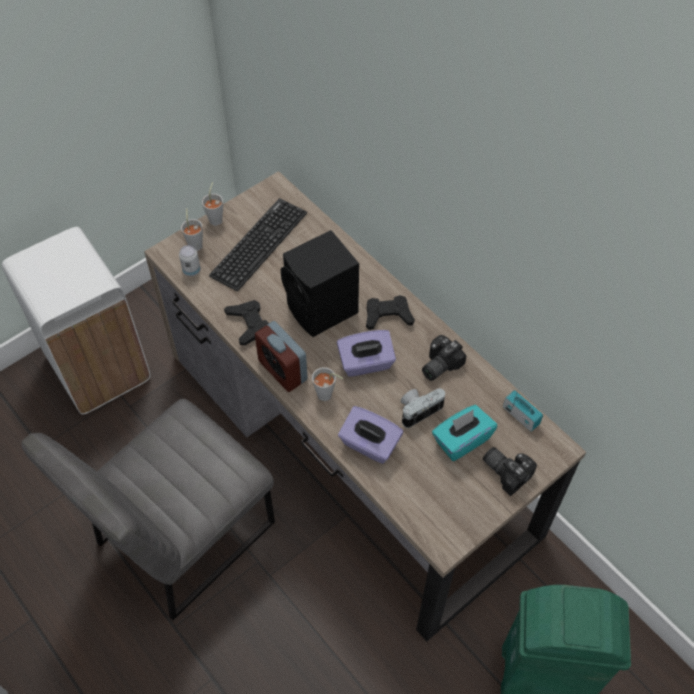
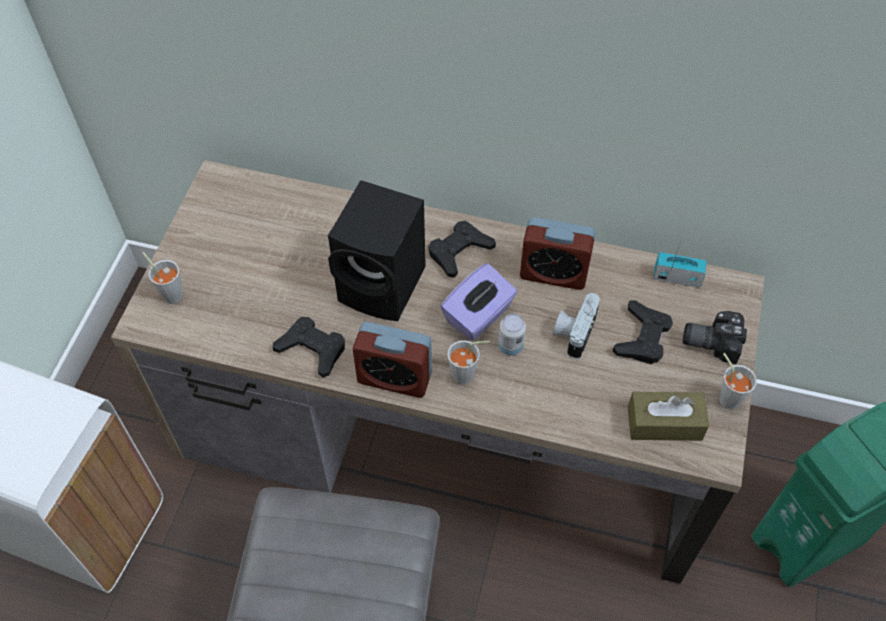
camera: 35 degrees left, 0 degrees up
can [179,245,201,276] -> can moved to [498,314,526,356]
grey cup [202,182,223,226] -> grey cup moved to [719,353,757,410]
keyboard [209,198,307,291] -> none
purple tissue box [338,406,403,464] -> none
camera [422,335,466,381] -> alarm clock [520,217,596,290]
turquoise tissue box [432,405,497,461] -> black game controller [613,300,673,364]
none -> brown tissue box [628,392,709,441]

